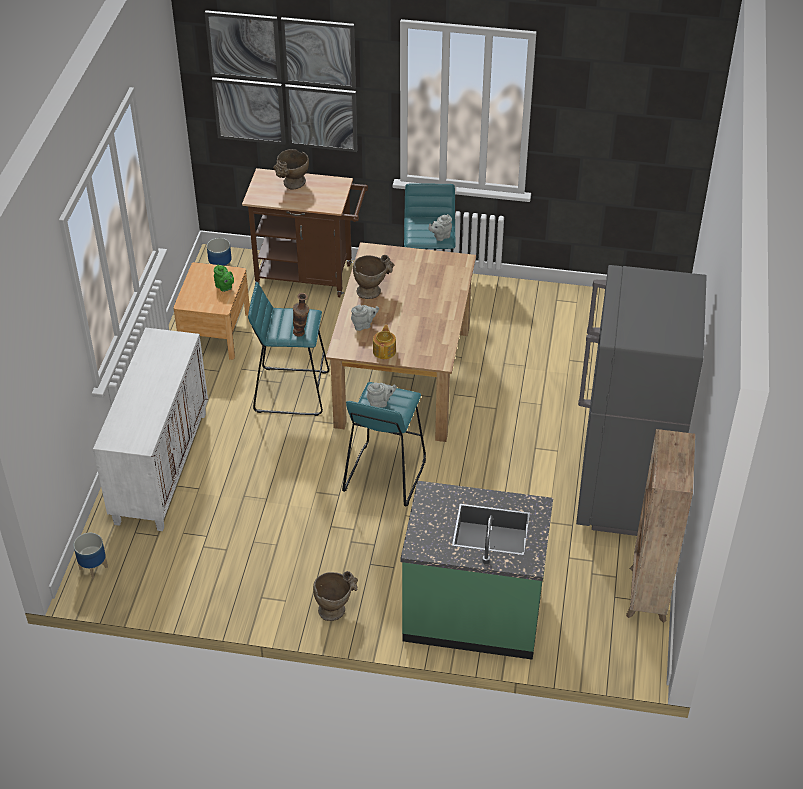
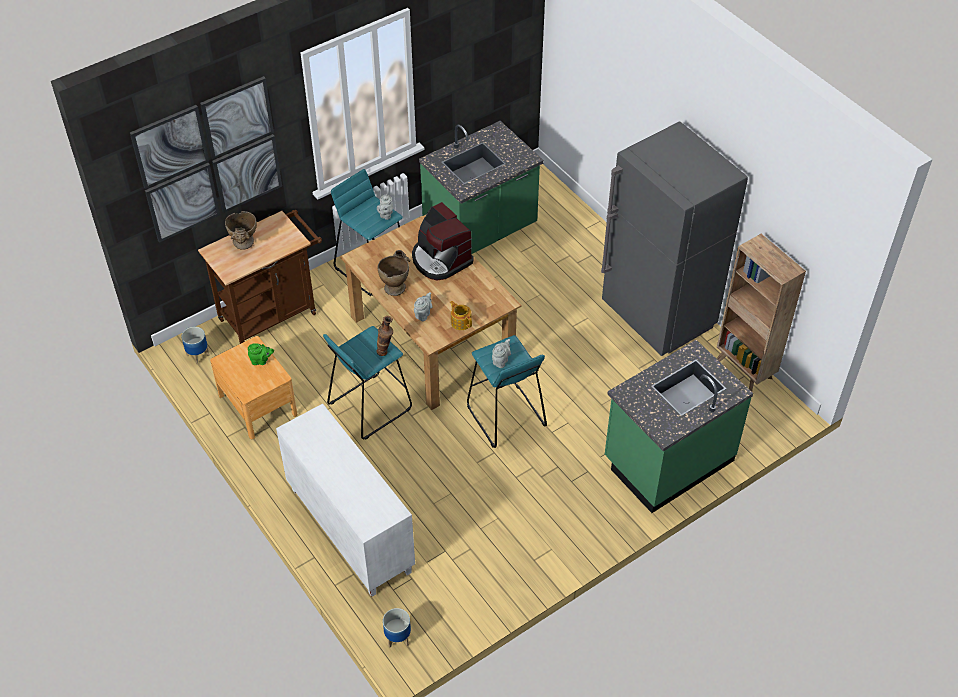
camera: 45 degrees left, 5 degrees up
beige vase [313,571,358,621] -> none
none -> coffee machine [412,202,474,280]
none -> green counter [419,121,544,254]

